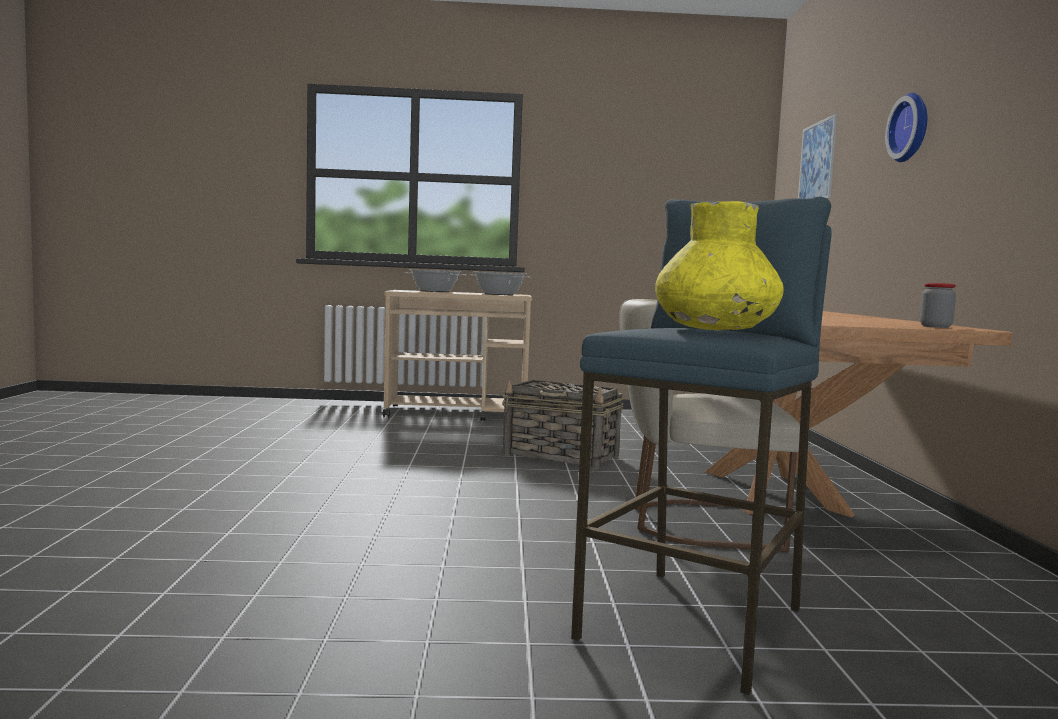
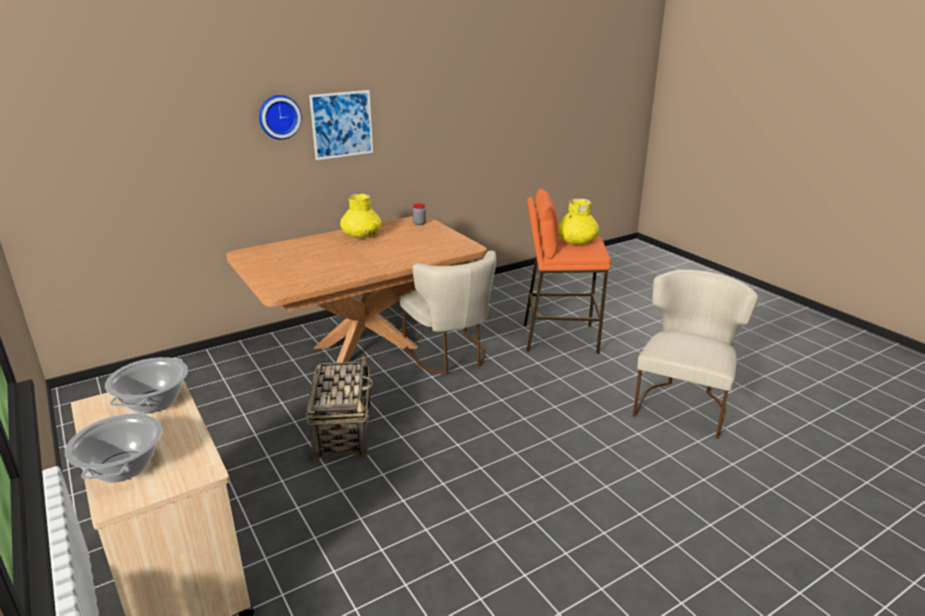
camera: 120 degrees left, 20 degrees up
blue stool [571,197,832,695] -> orange stool [524,189,611,354]
picture [798,114,837,199] -> picture moved to [309,90,373,160]
none -> yellow vase [340,194,381,238]
none -> beige chair [633,270,758,439]

